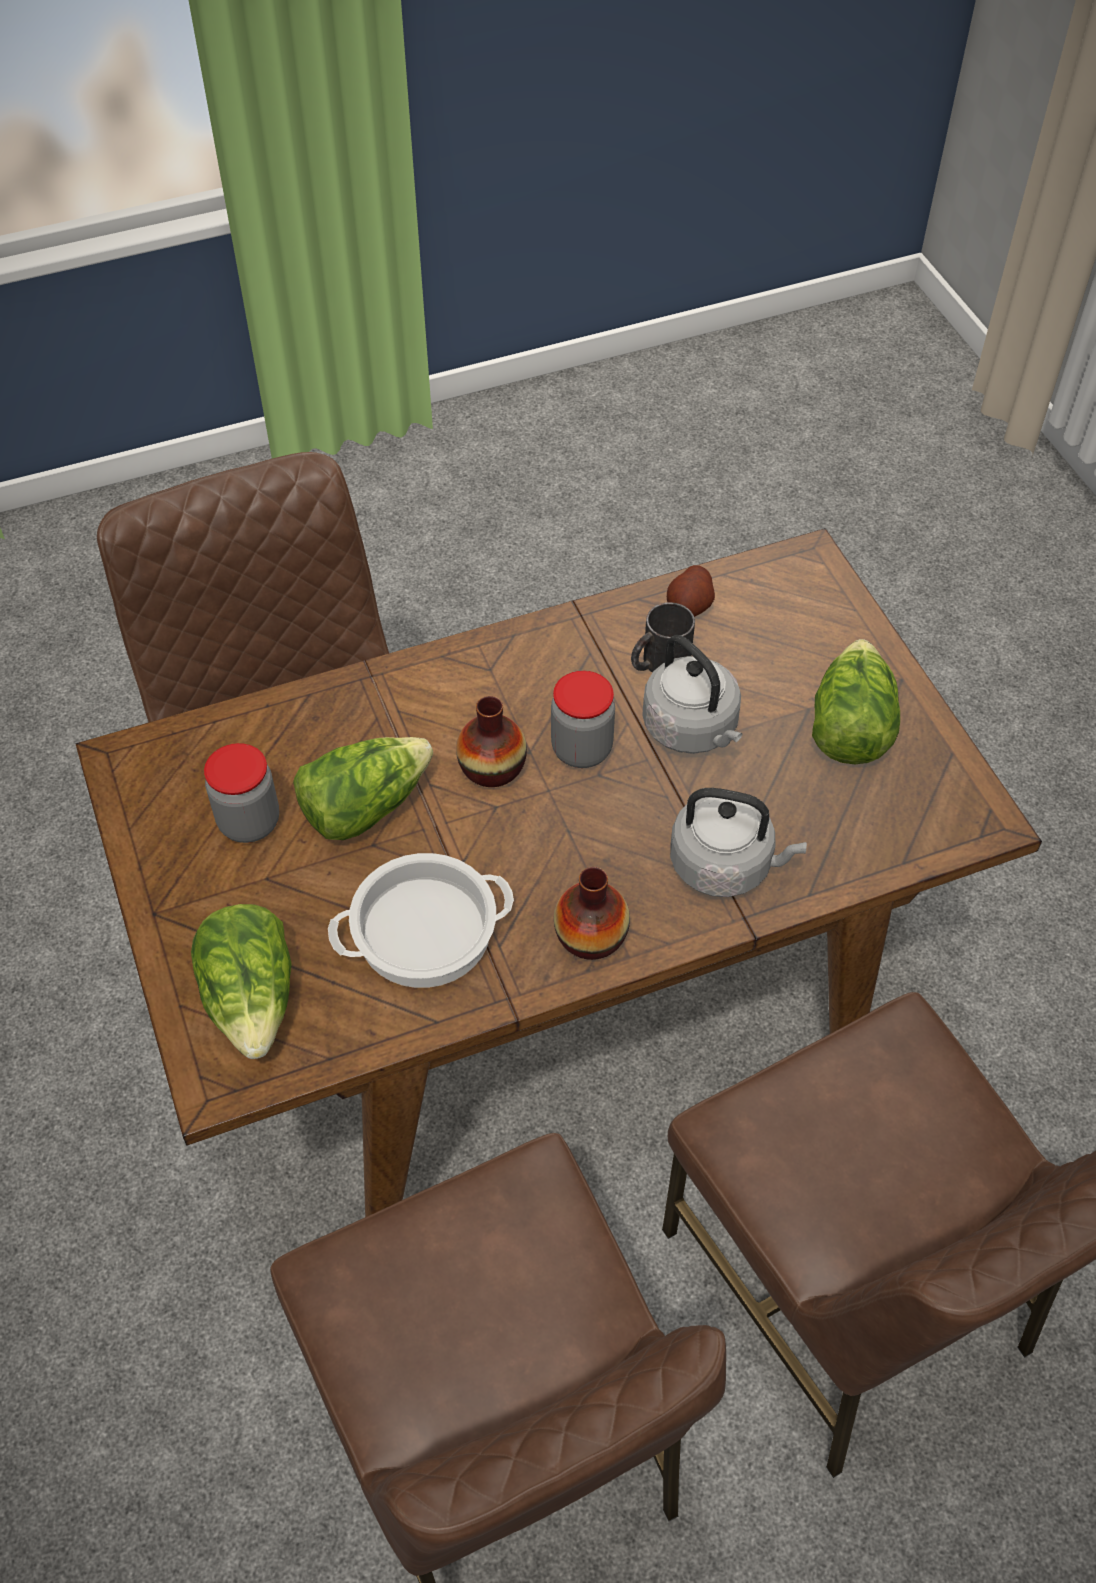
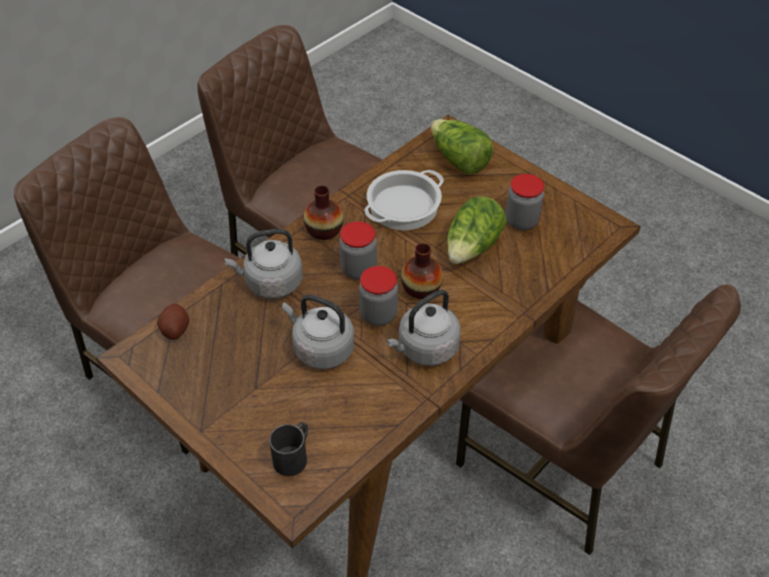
camera: 155 degrees right, 5 degrees down
black mug [631,602,695,673] -> black mug moved to [269,422,308,476]
potato [667,565,715,617] -> potato moved to [157,304,189,340]
lettuce [812,639,900,764] -> none
none -> jar [339,221,377,280]
none -> grey kettle [386,290,461,366]

